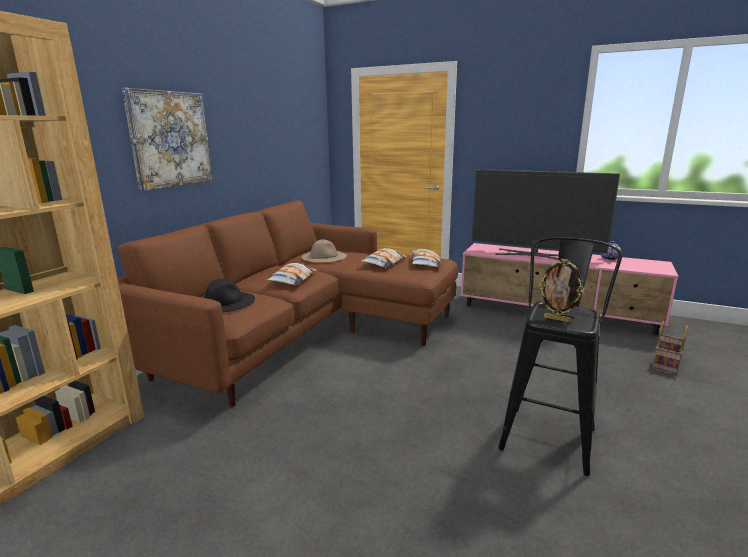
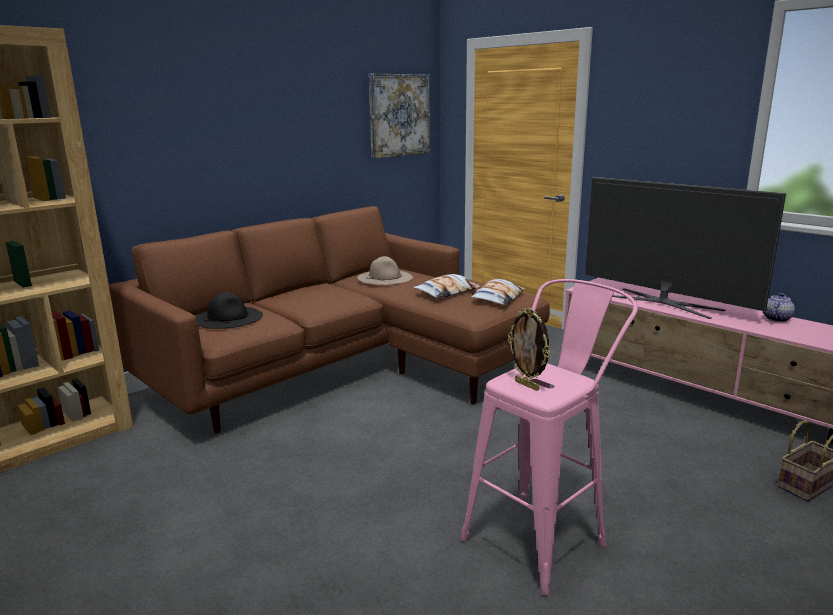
camera: 20 degrees right, 0 degrees up
picture [122,88,213,191] -> picture moved to [369,73,430,159]
pillow [267,263,316,286] -> none
black stool [498,237,622,476] -> pink stool [460,279,638,595]

